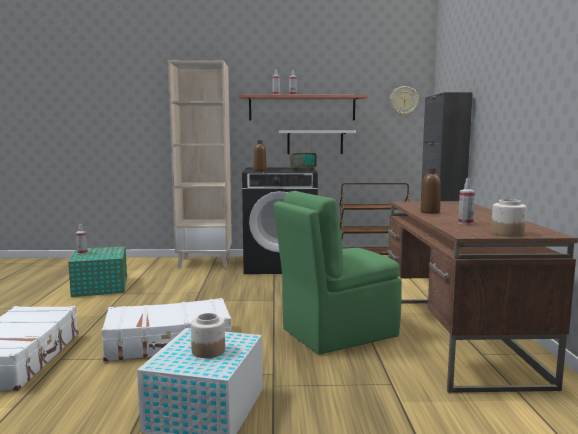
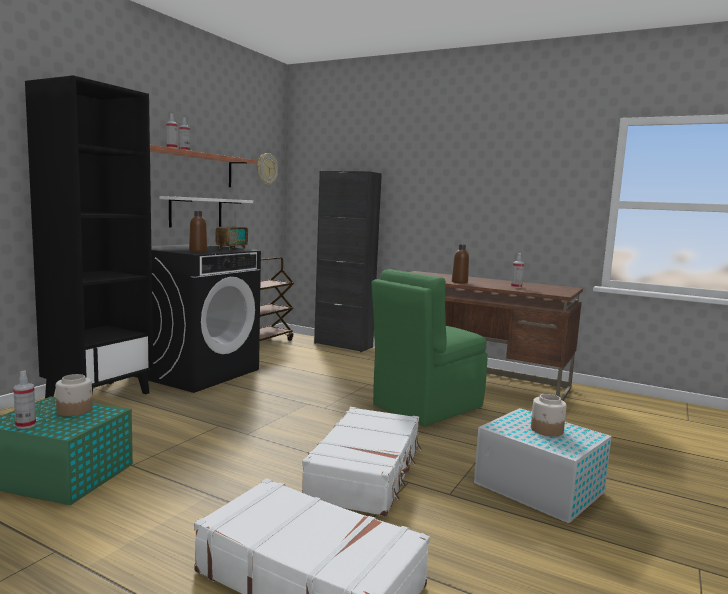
camera: 60 degrees left, 0 degrees up
beige bookcase [168,60,232,268] -> black bookcase [25,75,153,398]
green chair [273,191,402,354] -> green chair turned 45 degrees clockwise [371,269,488,426]
jar [491,199,527,237] -> jar moved to [56,374,93,416]

